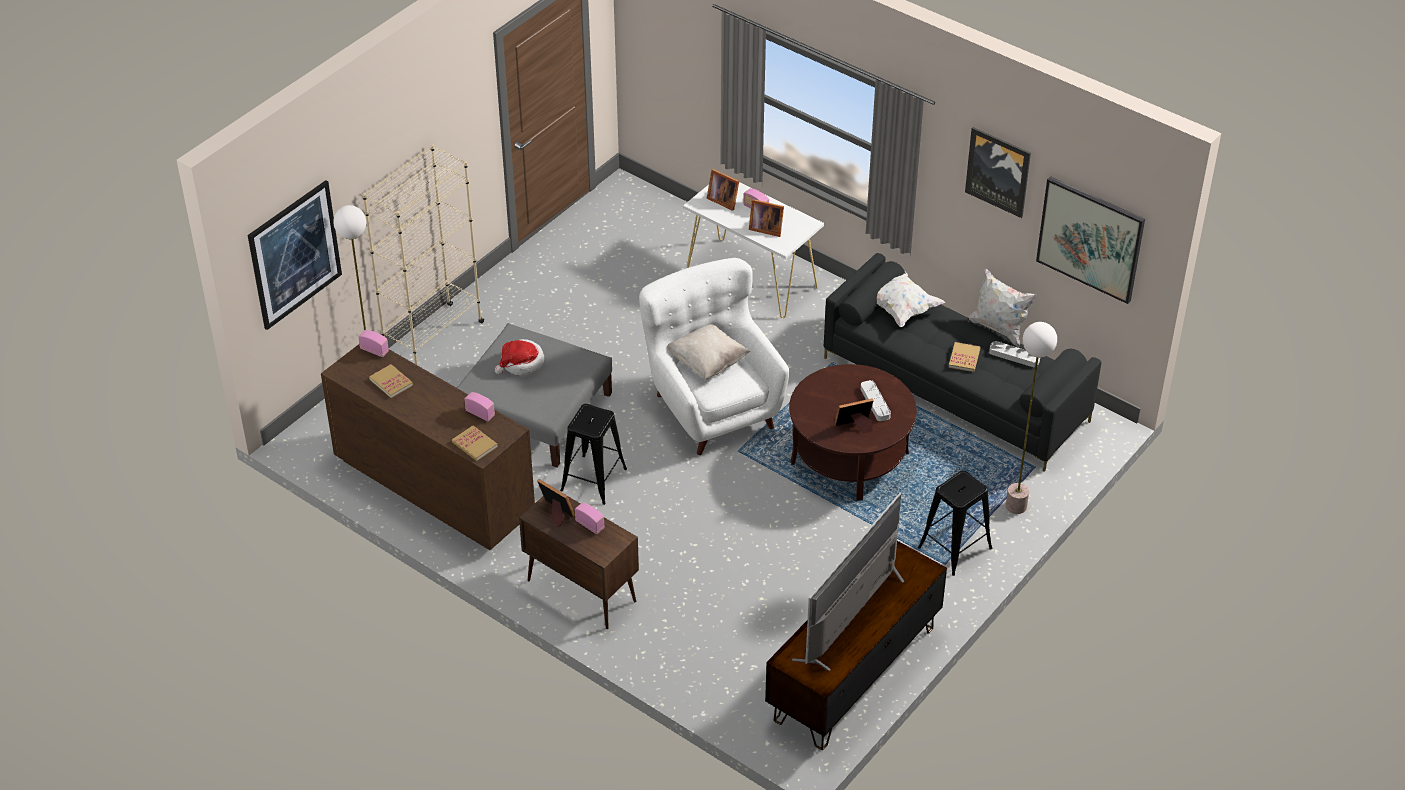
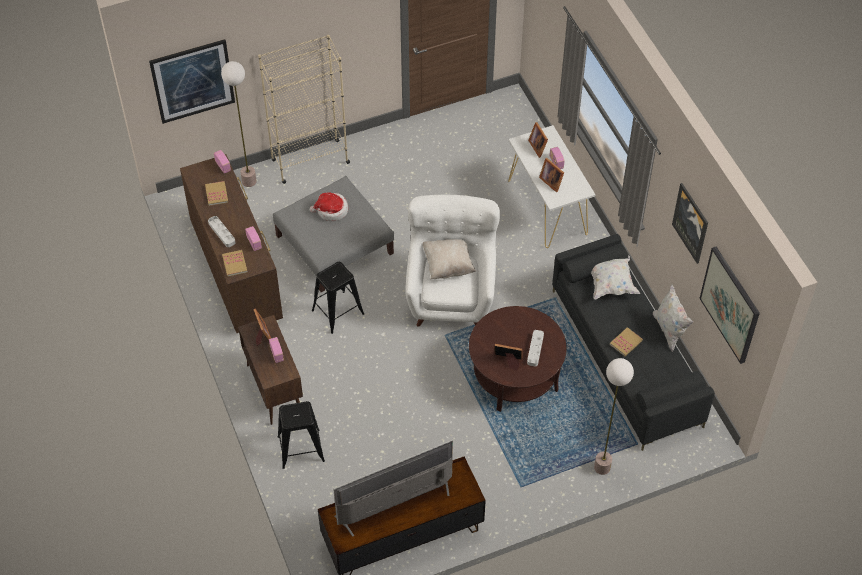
camera: 30 degrees right, 10 degrees up
black stool [918,471,992,576] -> black stool moved to [277,401,325,469]
grey tray [989,341,1040,367] -> grey tray moved to [208,216,236,247]

